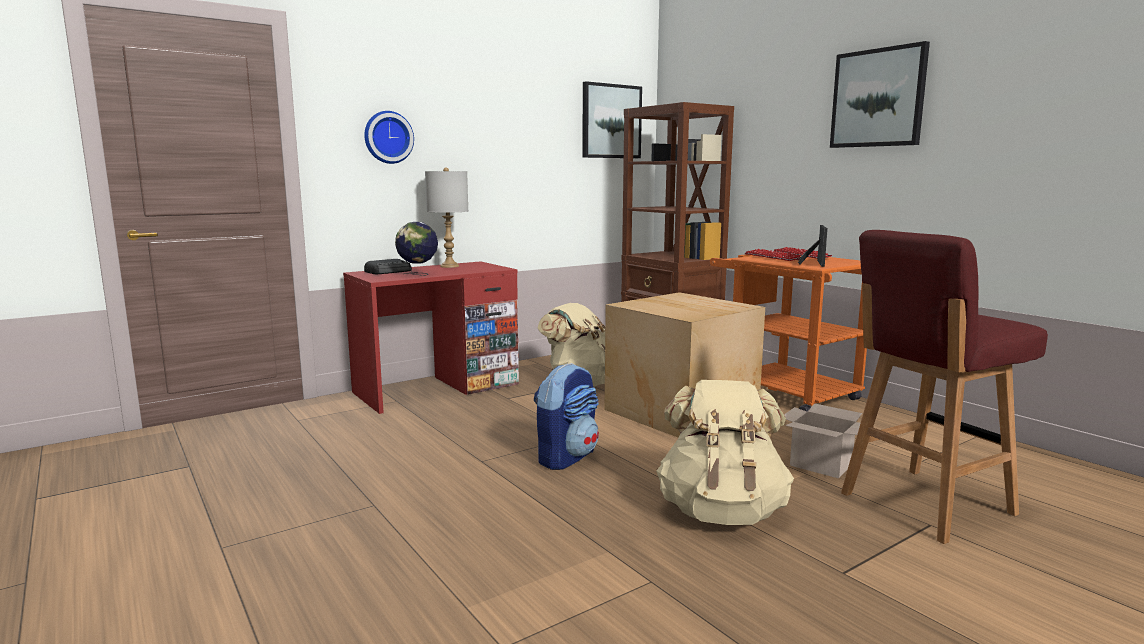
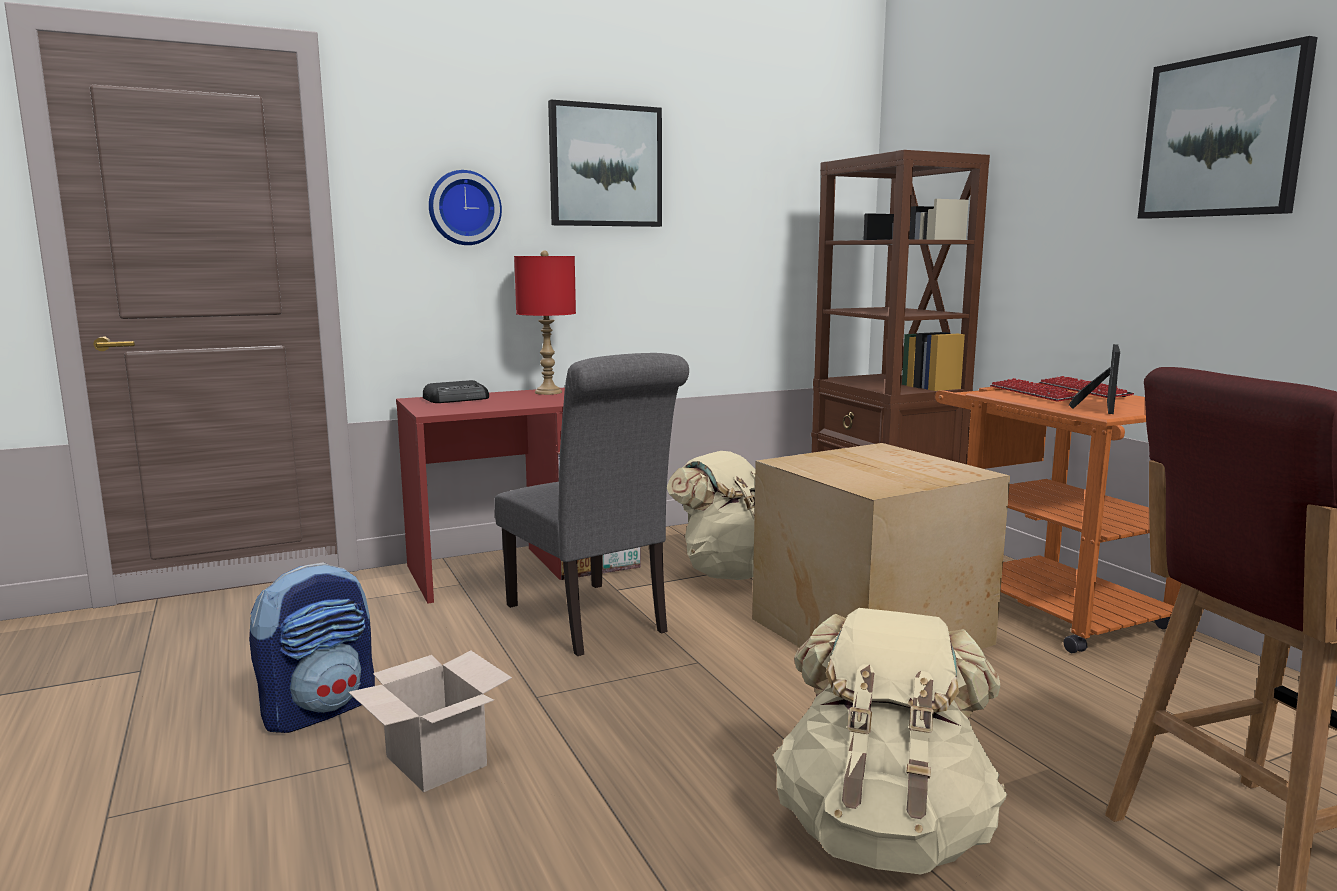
camera: 10 degrees right, 0 degrees up
globe [395,222,438,276] -> none
grey table lamp [425,167,468,268] -> red table lamp [514,250,576,395]
backpack [534,363,599,470] -> backpack moved to [249,562,375,733]
picture [582,81,642,158] -> picture moved to [548,100,662,227]
cardboard box [784,403,862,479] -> cardboard box moved to [348,650,512,792]
none -> grey chair [494,353,689,656]

